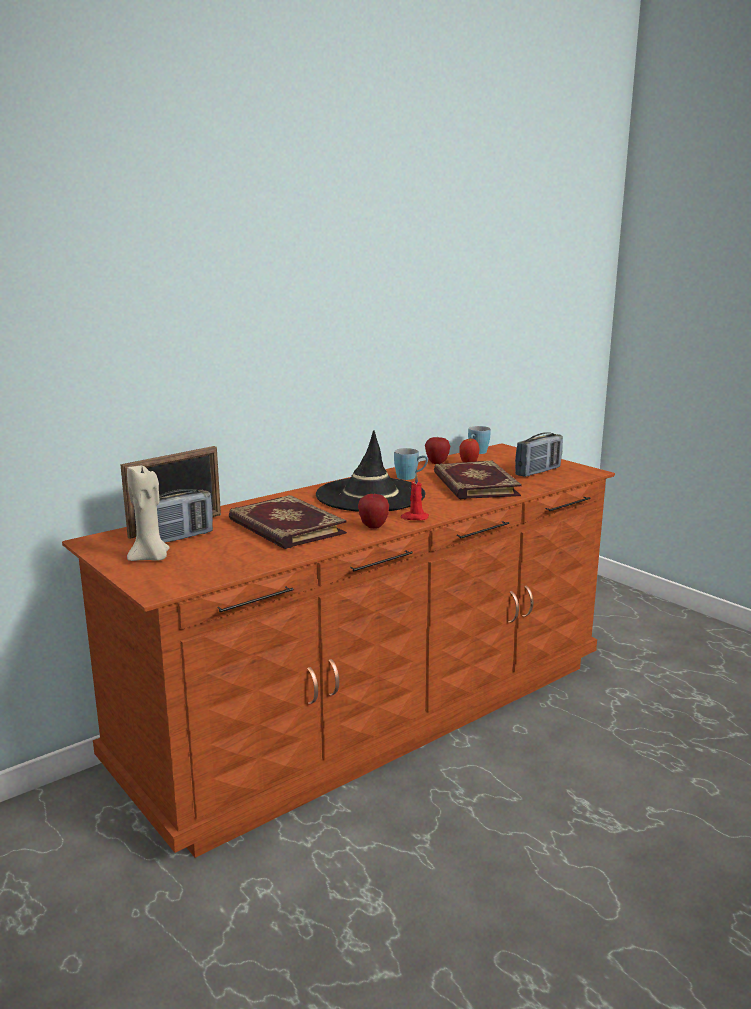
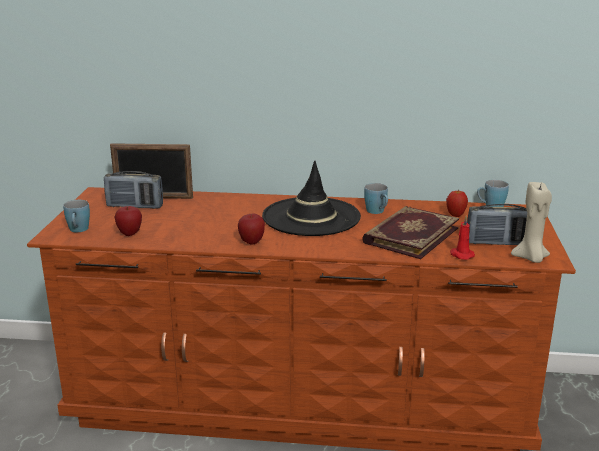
camera: 45 degrees right, 5 degrees up
beige candle [127,465,170,561] -> beige candle moved to [511,181,552,263]
book [229,495,347,549] -> none
red candle [400,473,429,520] -> red candle moved to [450,216,475,260]
apple [425,437,450,464] -> apple moved to [115,206,142,236]
none -> blue mug [63,200,90,232]

